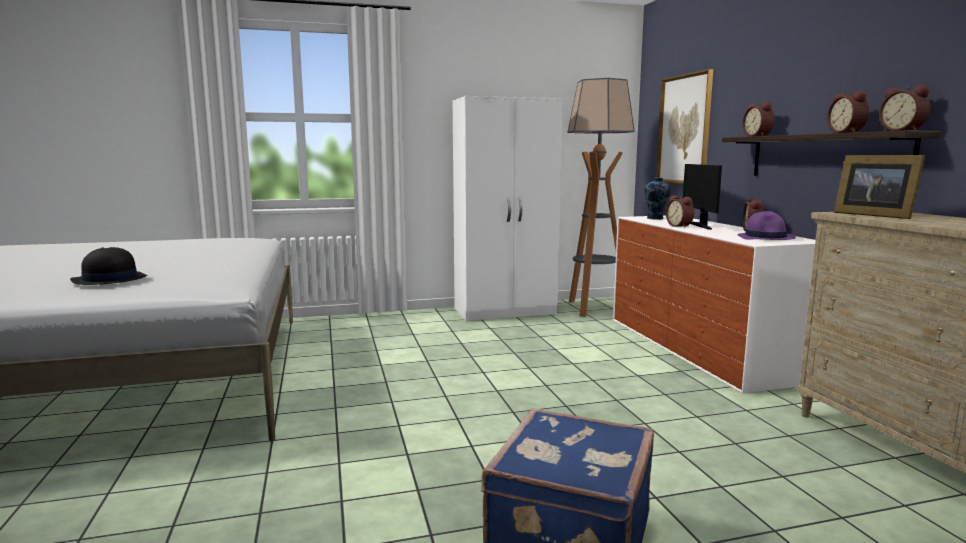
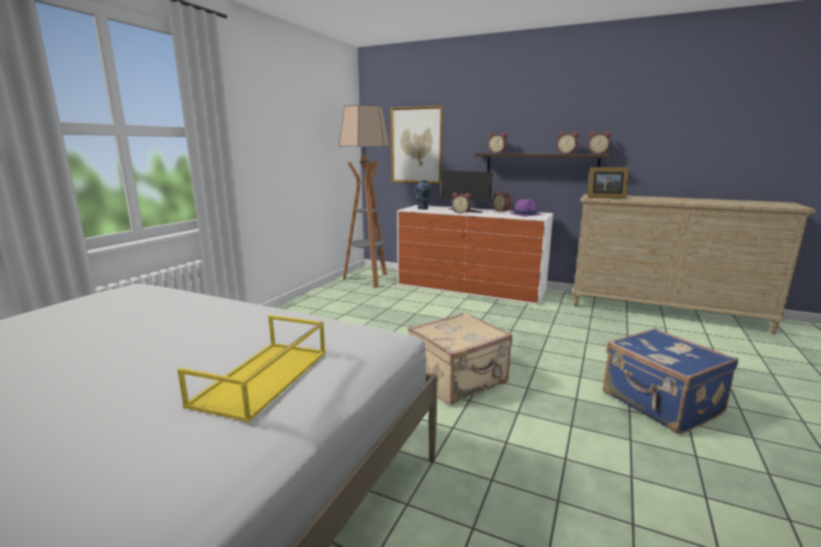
camera: 50 degrees left, 5 degrees up
black hat [70,247,147,285] -> yellow tray [177,315,326,423]
white wardrobe [453,96,563,321] -> none
none -> beige suitcase [408,312,512,405]

